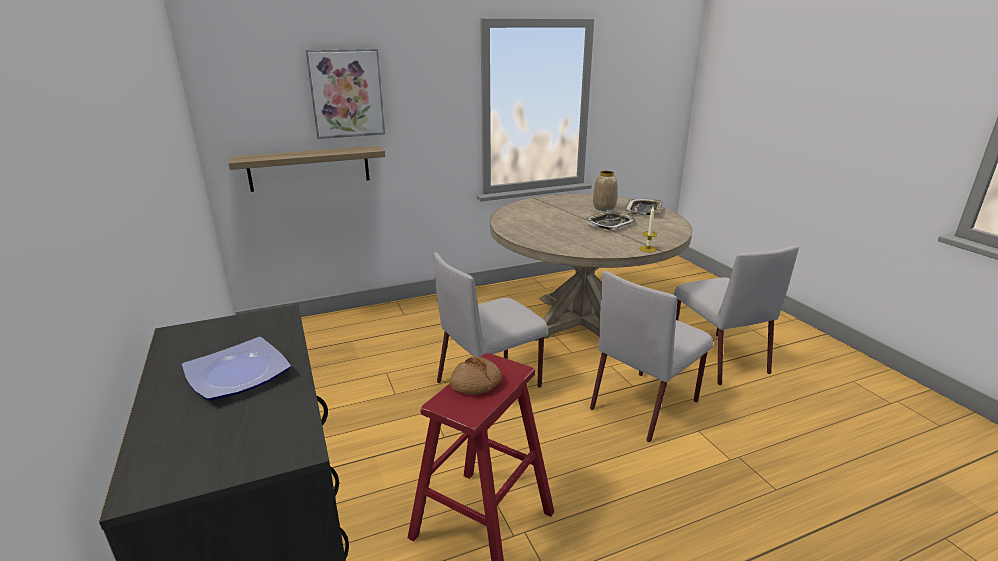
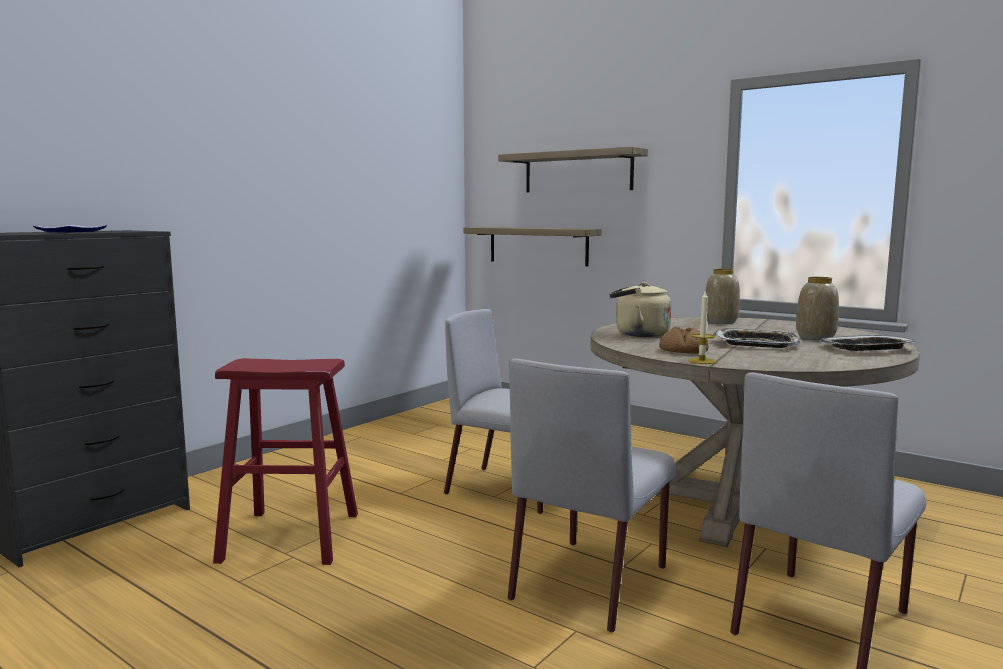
camera: 60 degrees right, 15 degrees down
picture [306,49,385,139] -> shelf [498,147,648,192]
bread [450,356,502,394] -> bread moved to [659,326,709,353]
grey chair [590,271,713,442] -> grey chair turned 75 degrees counterclockwise [508,359,676,633]
none -> beige kettle [610,282,671,337]
none -> vase [705,269,740,324]

